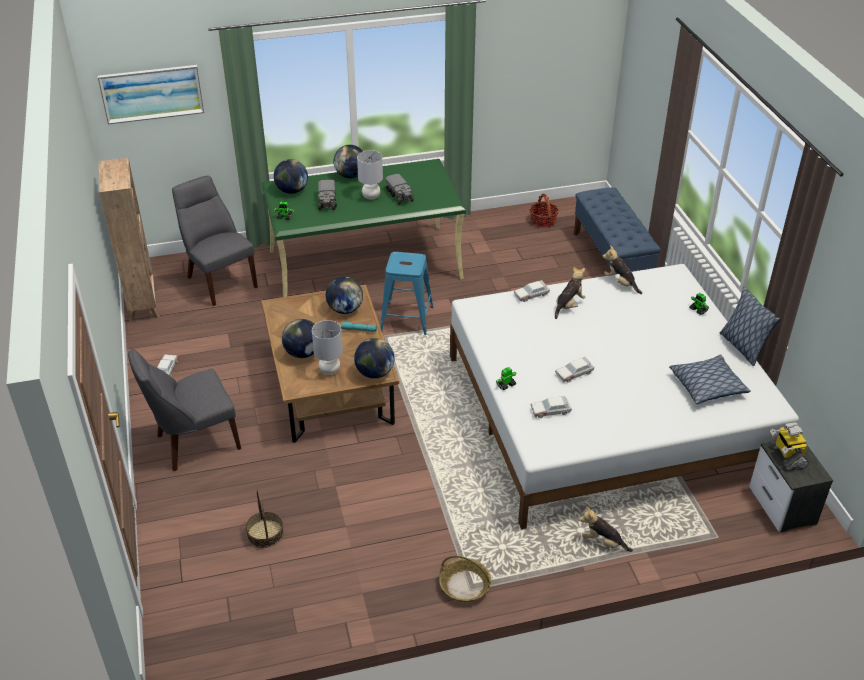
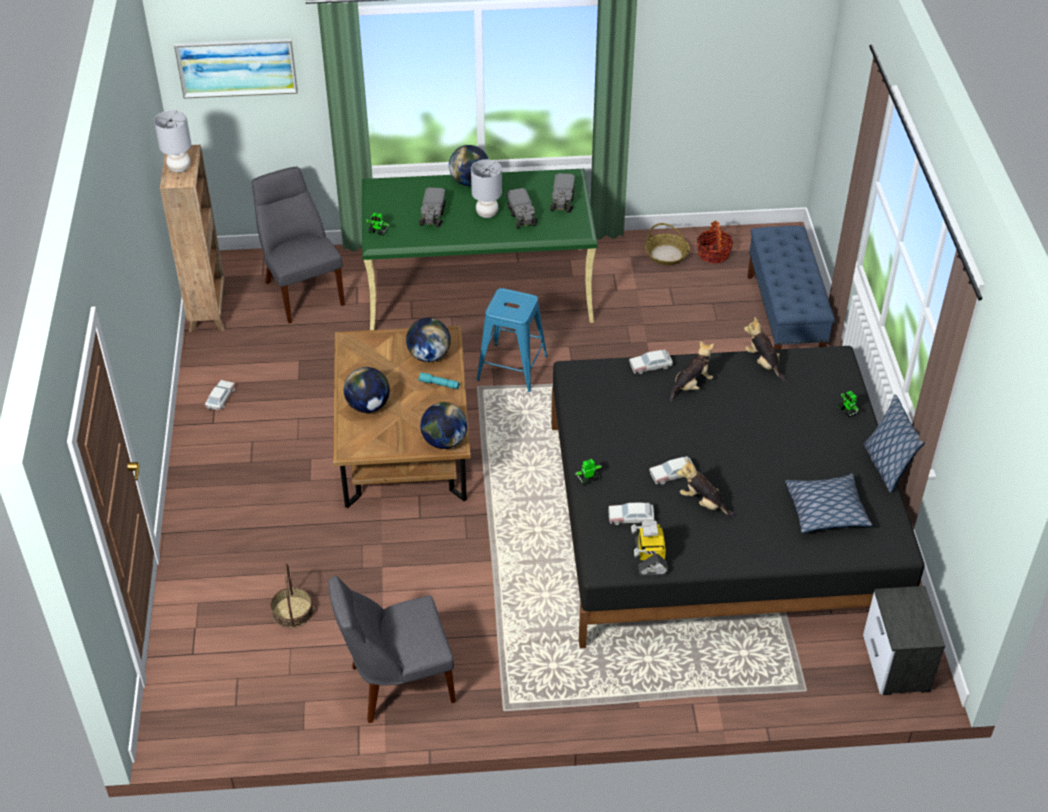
camera: 10 degrees right, 5 degrees up
grey chair [128,349,241,471] -> grey chair moved to [328,576,456,723]
globe [274,159,308,194] -> none
grey table lamp [312,320,343,375] -> grey table lamp moved to [154,110,191,173]
basket [439,555,491,602] -> basket moved to [645,223,690,265]
white bed [450,264,799,529] -> black bed [551,346,924,648]
plush toy [579,506,633,552] -> plush toy moved to [677,459,735,517]
toy robot [769,422,809,471] -> toy robot moved to [631,521,668,576]
none -> toy truck [550,173,575,213]

